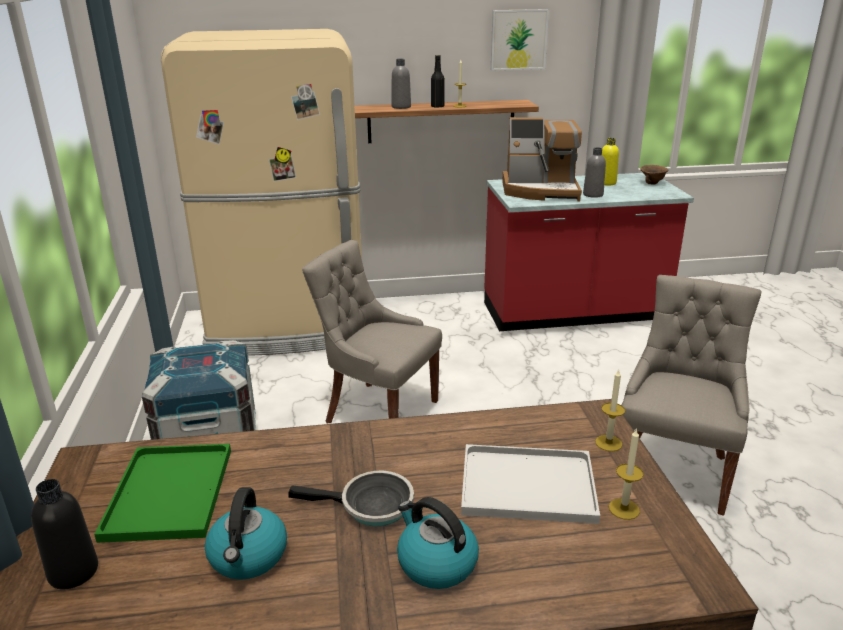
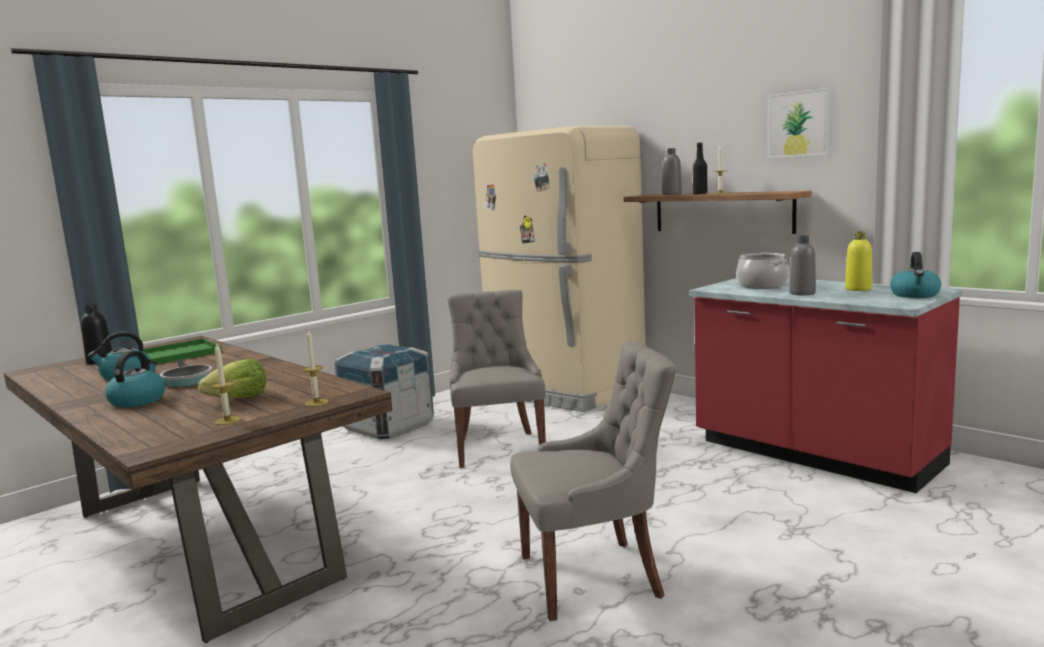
camera: 55 degrees right, 15 degrees down
white tray [461,444,600,524] -> lettuce [198,359,266,398]
coffee machine [502,117,582,202] -> cooking pot [736,253,789,289]
brown bowl [640,165,669,185] -> kettle [890,252,941,298]

